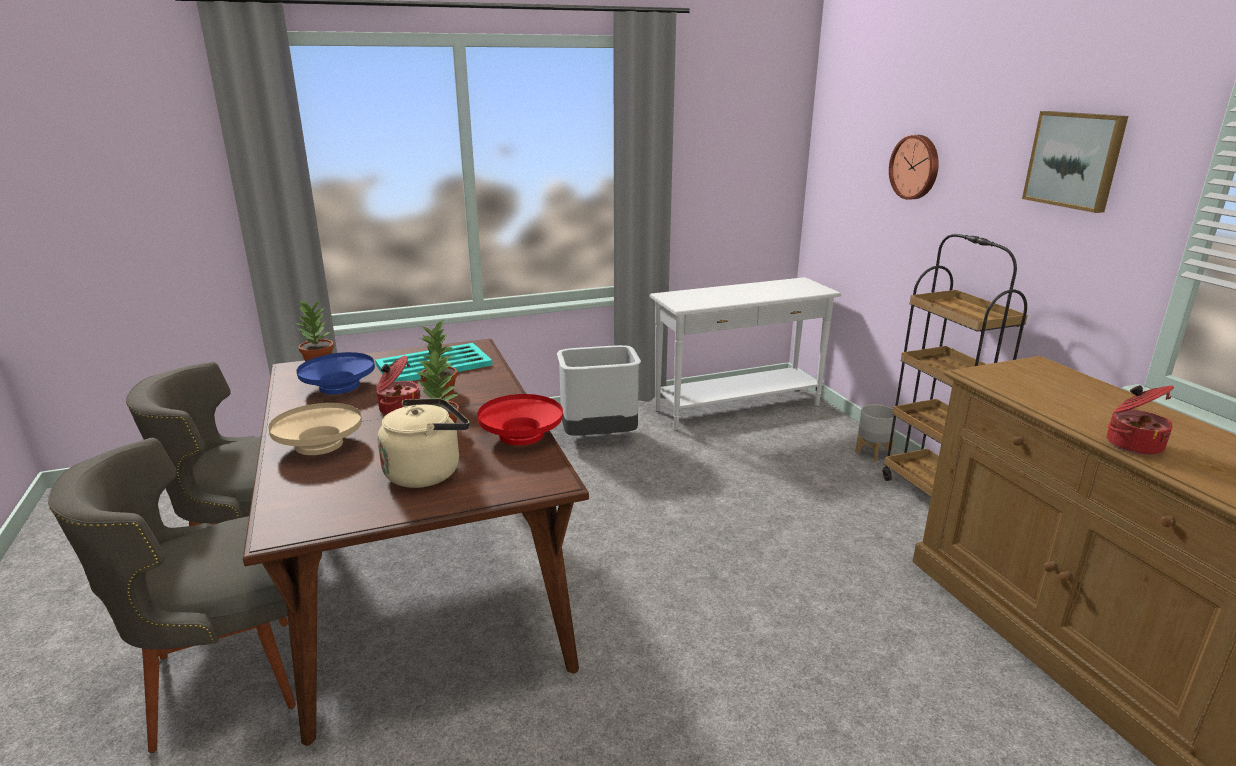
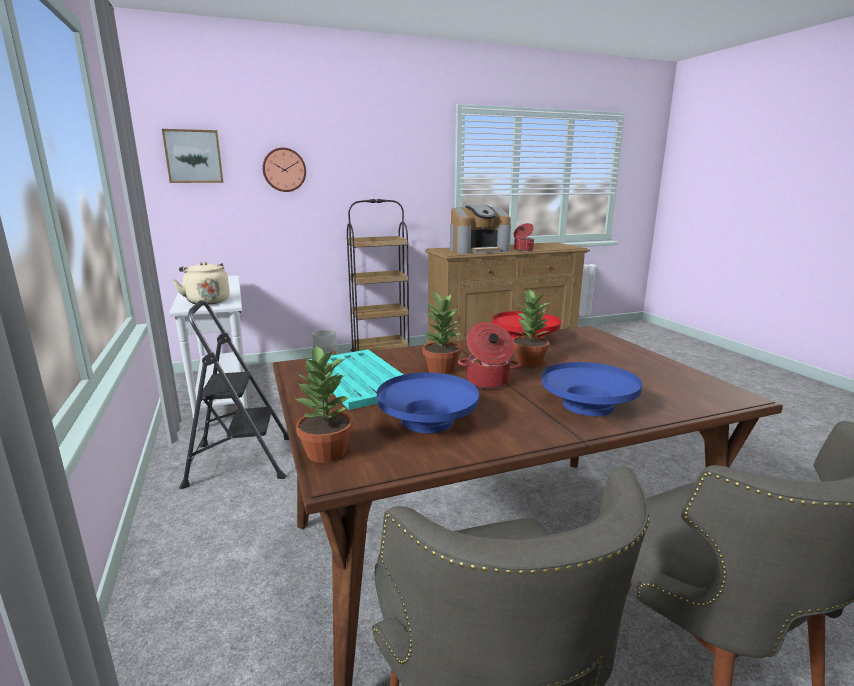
camera: 90 degrees left, 5 degrees down
beige bowl [268,403,362,455] -> blue bowl [542,362,642,416]
beige kettle [378,398,469,488] -> beige kettle moved to [172,262,230,305]
grey trash can [557,345,641,436] -> black step ladder [179,300,289,489]
picture [1022,111,1128,213] -> picture moved to [162,129,223,183]
none -> coffee machine [450,205,511,254]

